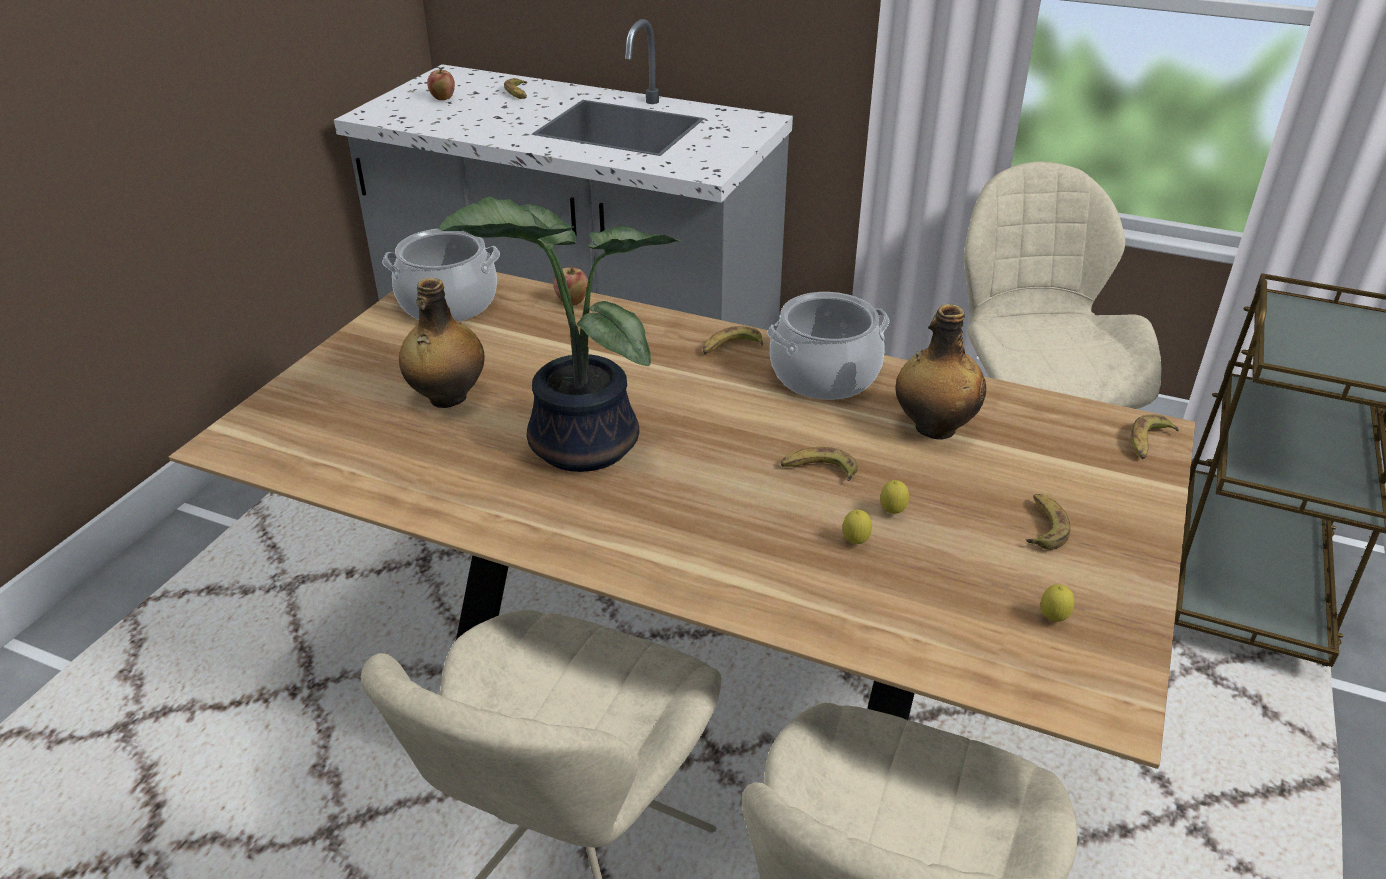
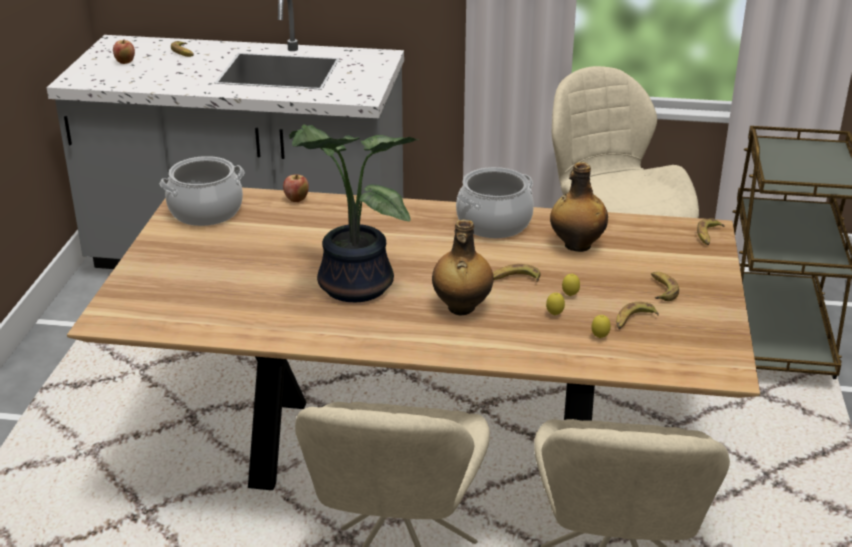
camera: 15 degrees left, 5 degrees down
bottle [399,278,485,408] -> bottle moved to [432,220,494,315]
banana [703,326,763,354] -> banana moved to [616,302,659,329]
lemon [1041,584,1074,622] -> lemon moved to [591,315,611,338]

